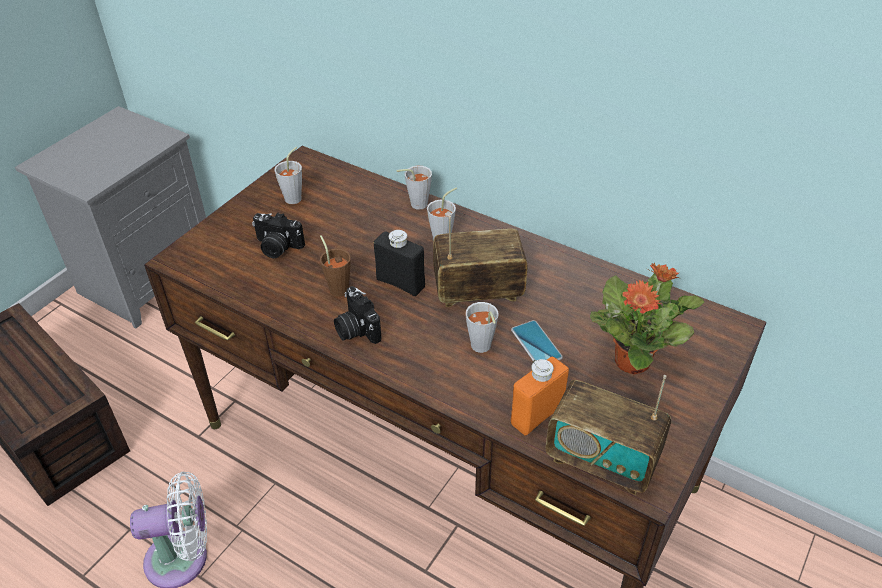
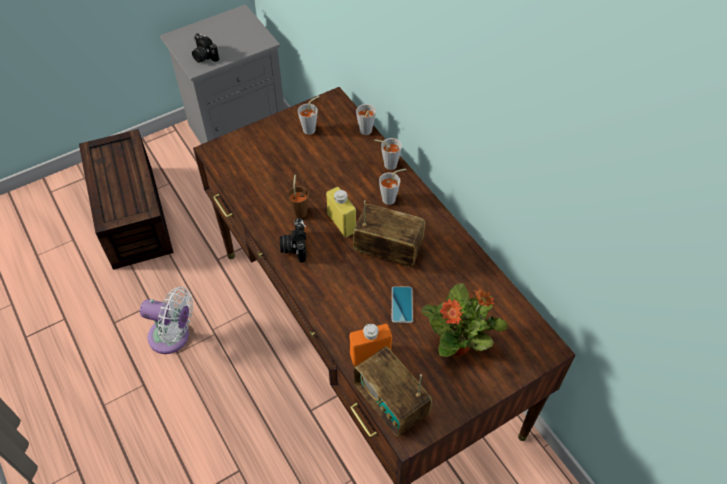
camera: 25 degrees right, 10 degrees up
camera [252,213,305,258] -> camera moved to [192,33,219,63]
black bottle [374,230,425,296] -> yellow bottle [326,187,356,237]
grey cup [465,302,499,353] -> grey cup moved to [356,104,376,135]

